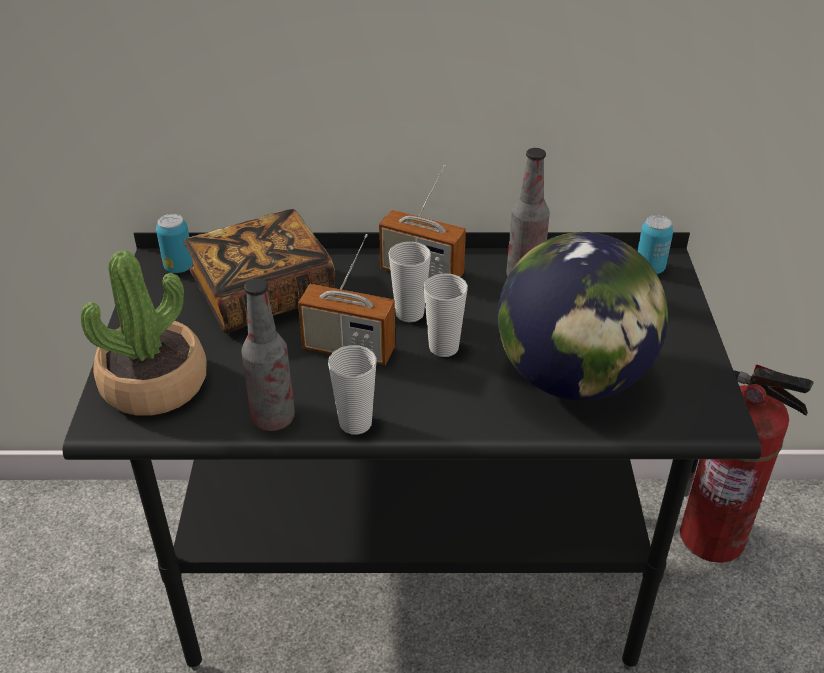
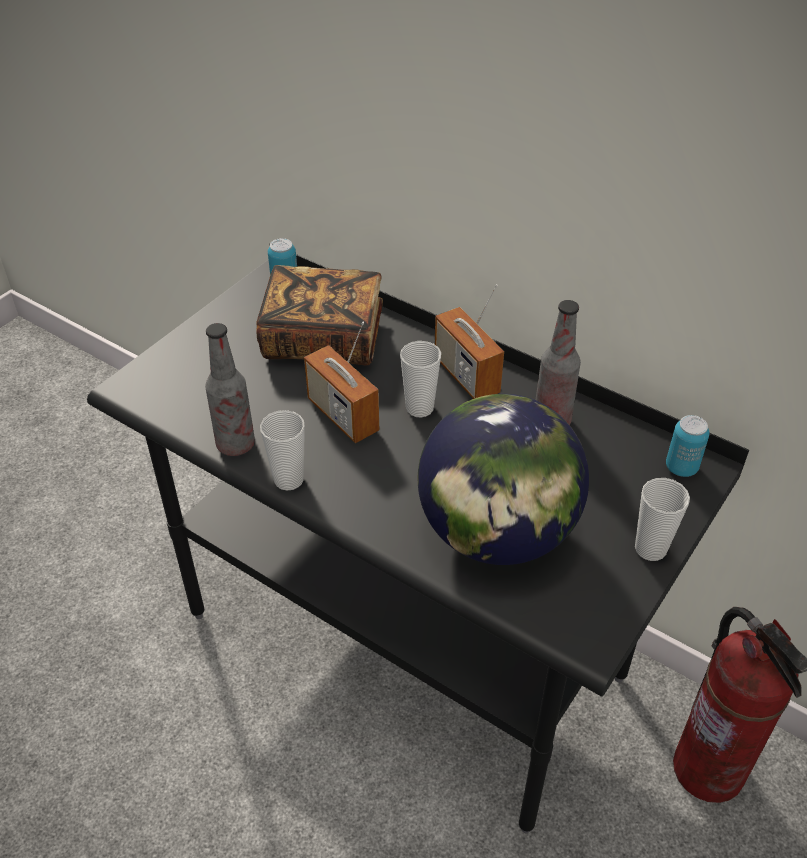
camera: 35 degrees right, 5 degrees up
potted plant [81,250,206,416] -> none
cup [424,273,468,357] -> cup moved to [635,478,690,561]

